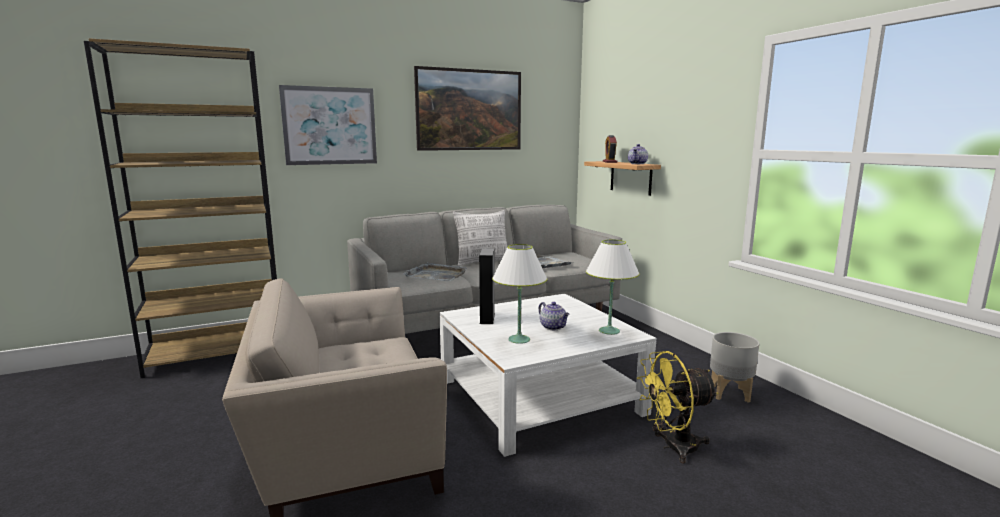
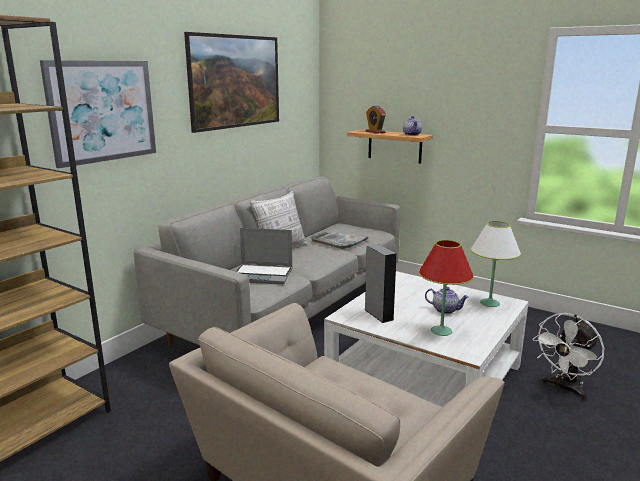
camera: 30 degrees left, 5 degrees up
grey tray [403,262,467,281] -> laptop [236,228,293,285]
white table lamp [492,244,547,344] -> red table lamp [419,240,474,336]
yellow fan [637,351,719,464] -> white fan [532,313,604,400]
grey planter [710,332,759,403] -> none

